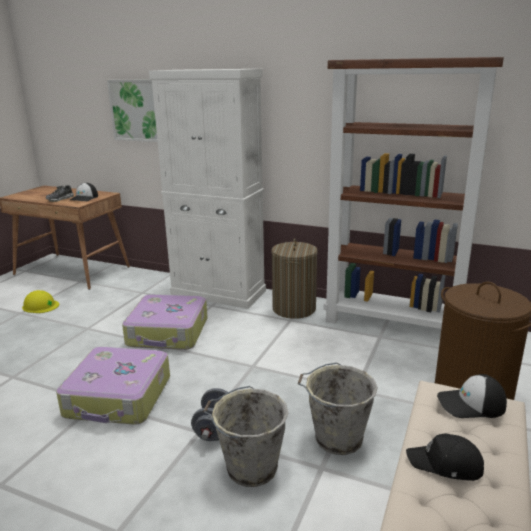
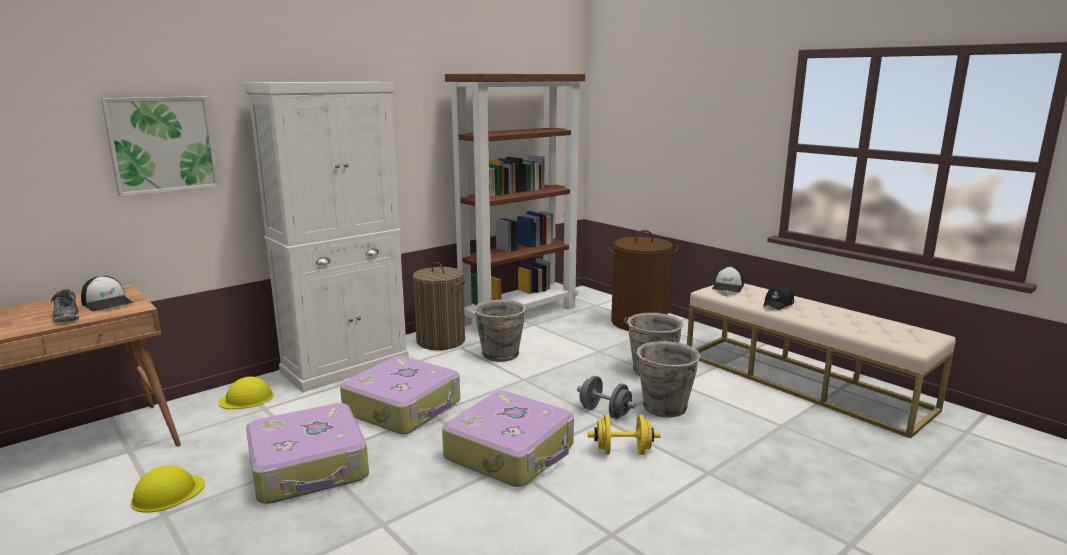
camera: 65 degrees left, 5 degrees down
none -> yellow hard hat [218,377,274,409]
none -> suitcase [246,403,369,504]
none -> grey bucket [473,300,529,362]
none -> yellow dumbbell [588,414,661,455]

